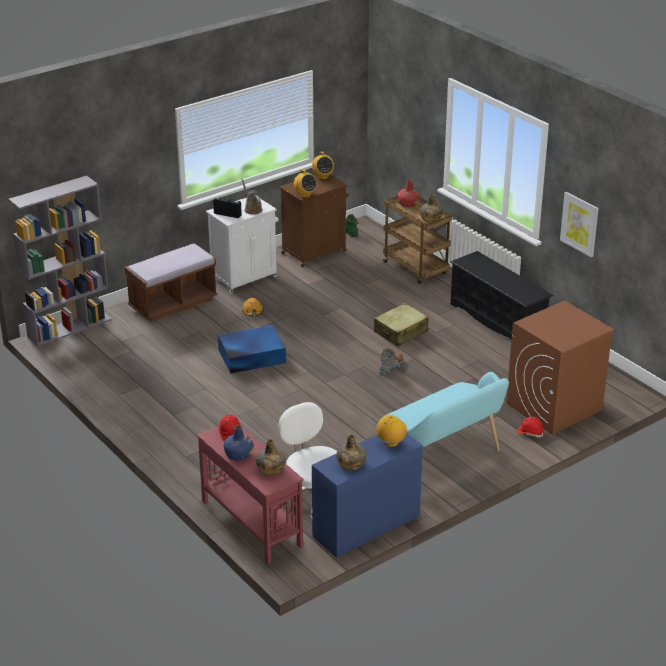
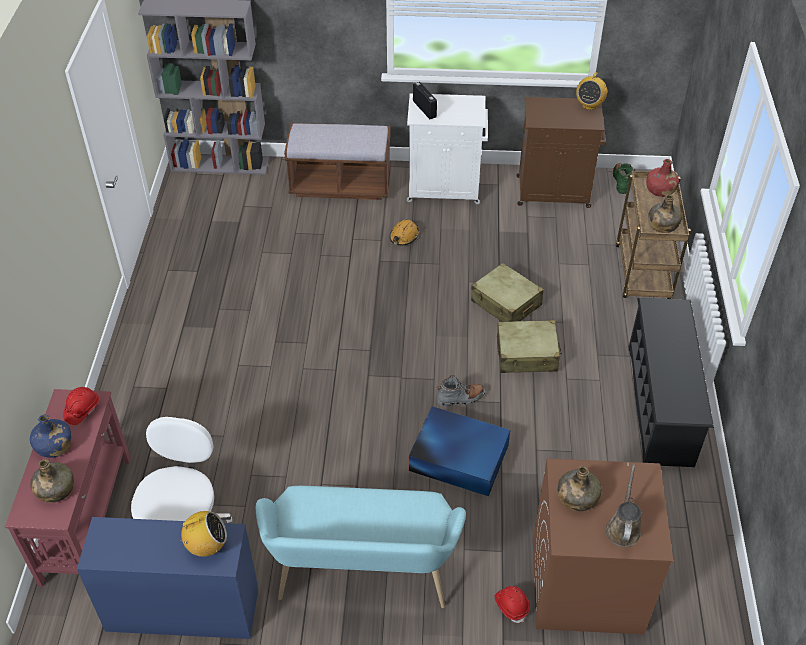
camera: 40 degrees right, 15 degrees up
blue storage box [218,325,286,373] -> blue storage box moved to [409,406,510,496]
brown watering can [241,179,263,215] -> brown watering can moved to [605,465,641,547]
radio [293,170,317,198] -> none
green bottle [336,434,366,470] -> green bottle moved to [557,466,602,511]
picture [560,192,599,257] -> none
none -> beige suitcase [471,263,544,322]

